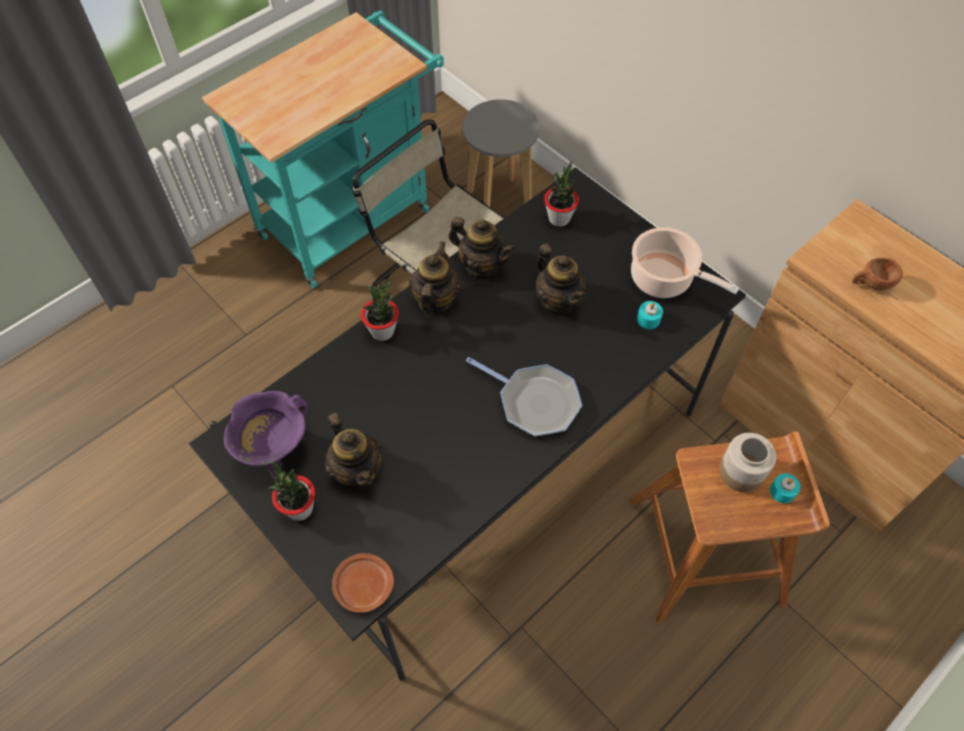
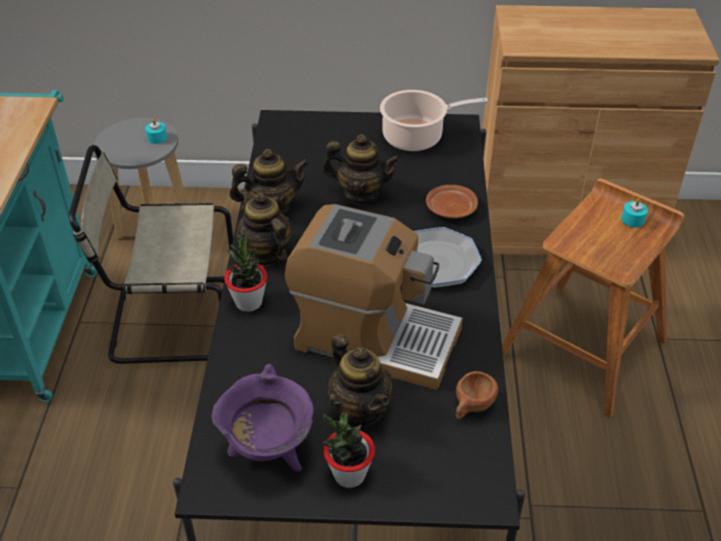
camera: 45 degrees left, 15 degrees down
teapot [325,413,382,488] -> teapot turned 45 degrees clockwise [328,334,392,426]
brown plate [332,553,394,613] -> brown plate moved to [426,185,478,219]
potted plant [544,161,579,227] -> none
turquoise candle [637,301,663,329] -> turquoise candle moved to [145,118,167,144]
jar [719,433,776,492] -> none
brown cup [852,258,903,290] -> brown cup moved to [456,371,498,419]
none -> coffee machine [285,204,463,390]

